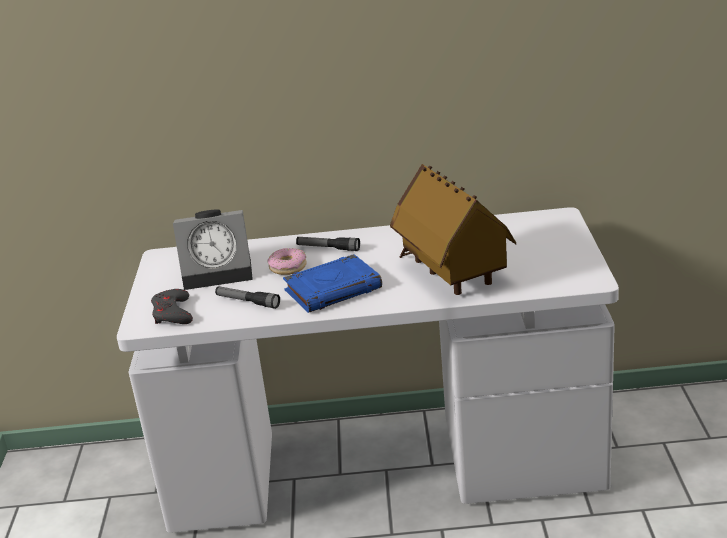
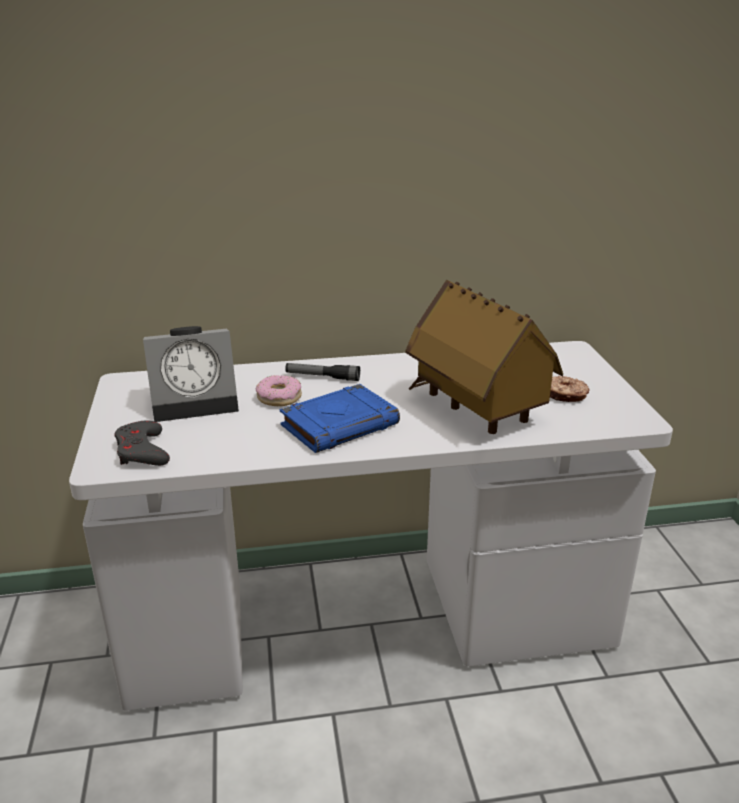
camera: 10 degrees left, 0 degrees up
flashlight [215,287,280,309] -> none
none -> donut [550,376,589,402]

